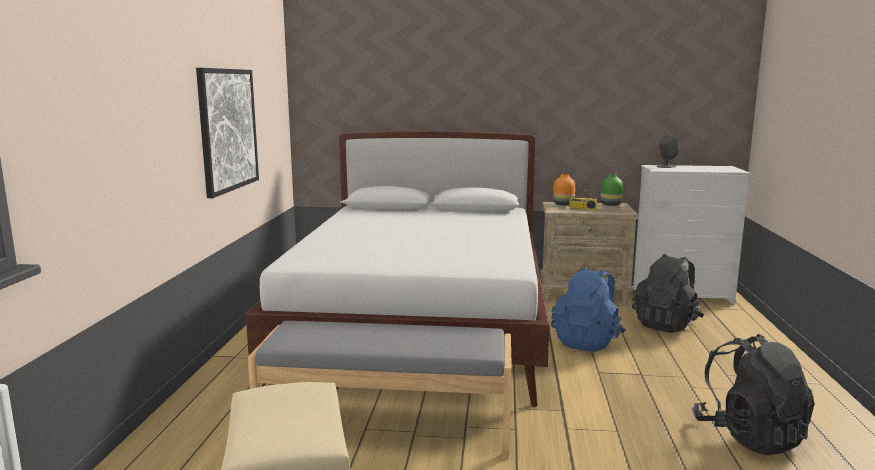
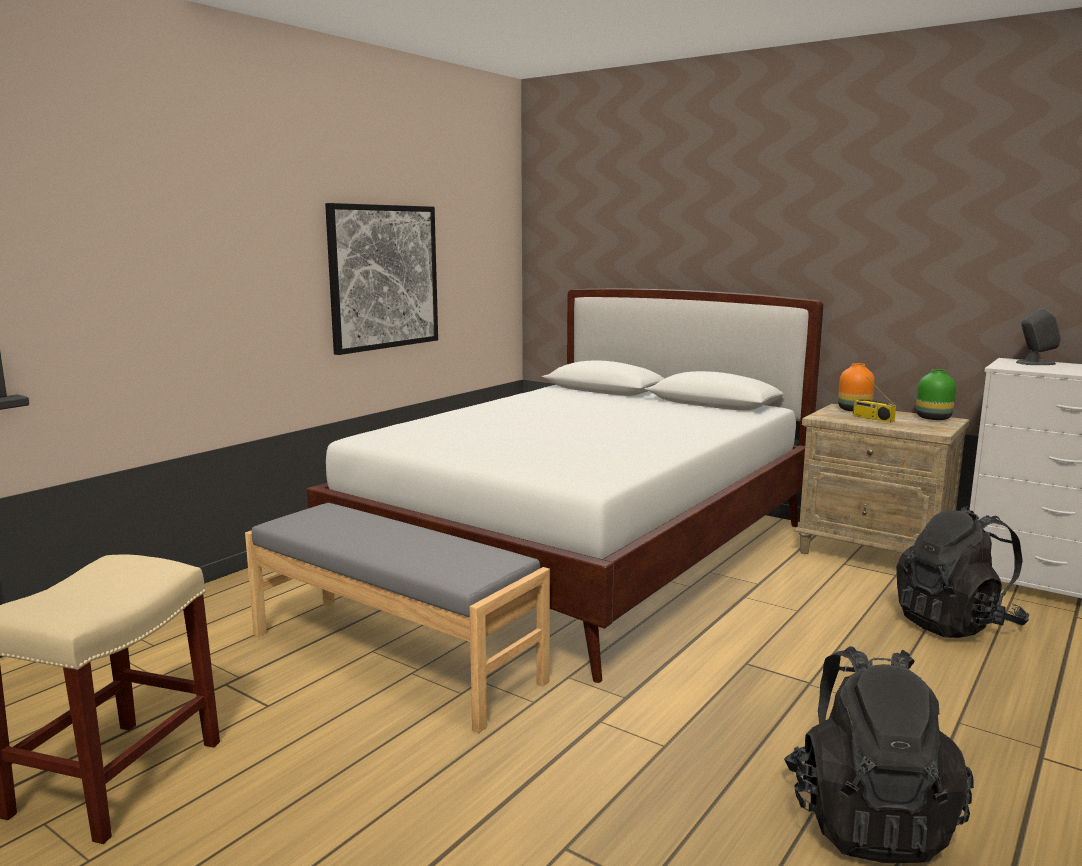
camera: 30 degrees right, 0 degrees up
blue backpack [551,267,626,352] -> none

